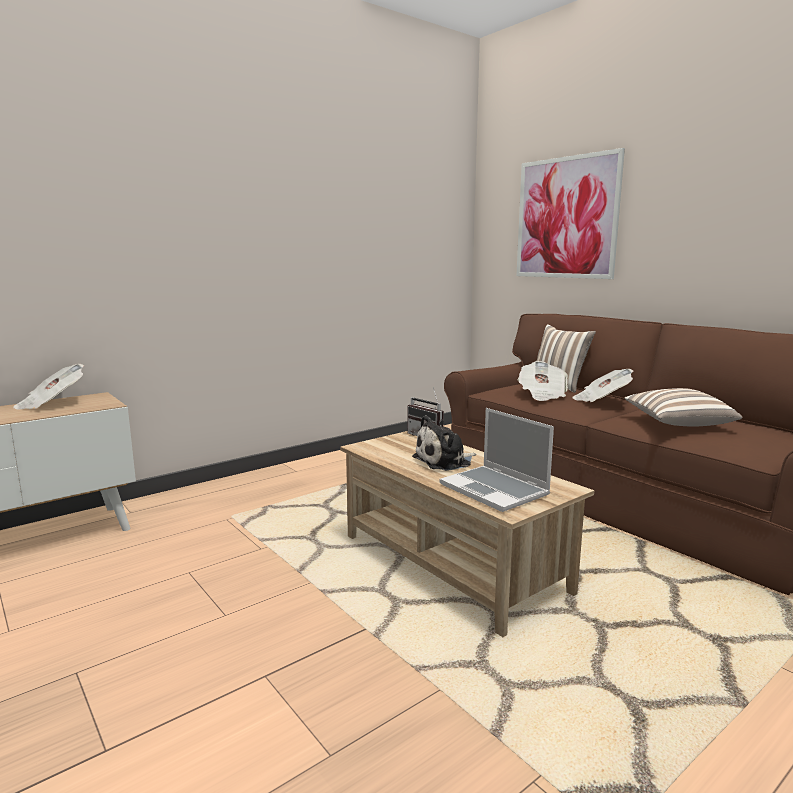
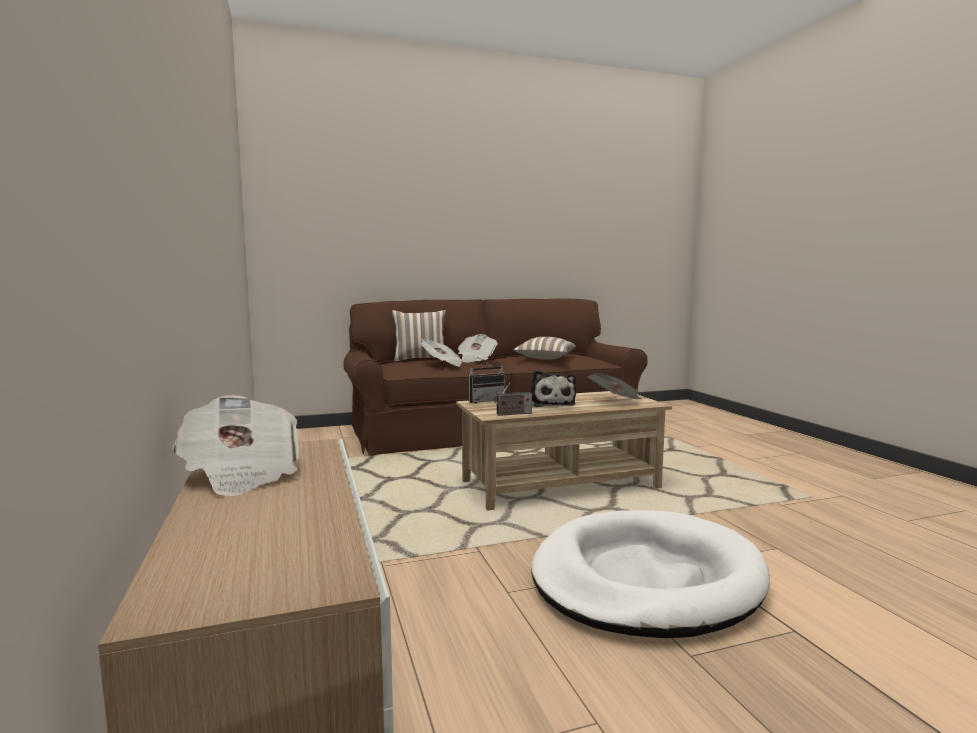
camera: 70 degrees left, 5 degrees down
laptop [439,408,554,512] -> newspaper [587,373,642,399]
picture [516,148,625,279] -> none
none -> radio [494,382,532,416]
none -> white dog bed [531,511,770,638]

